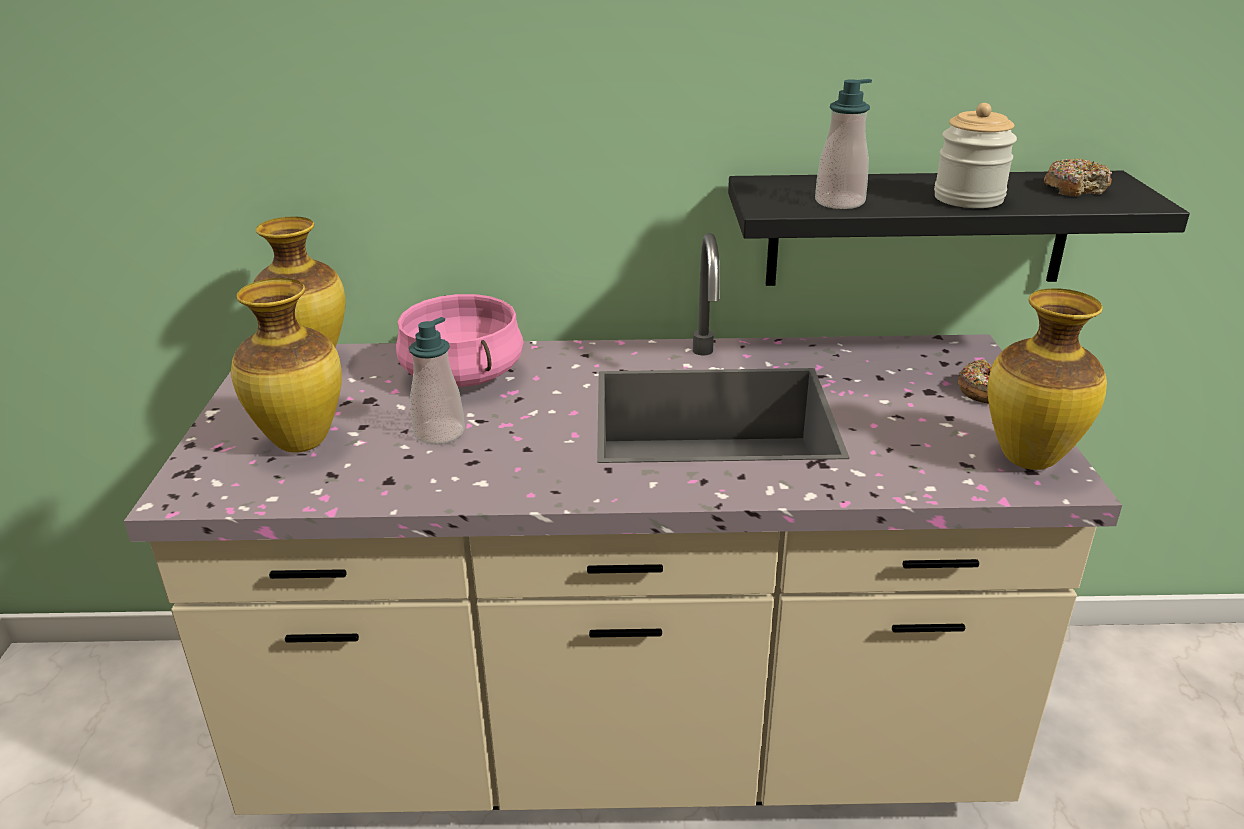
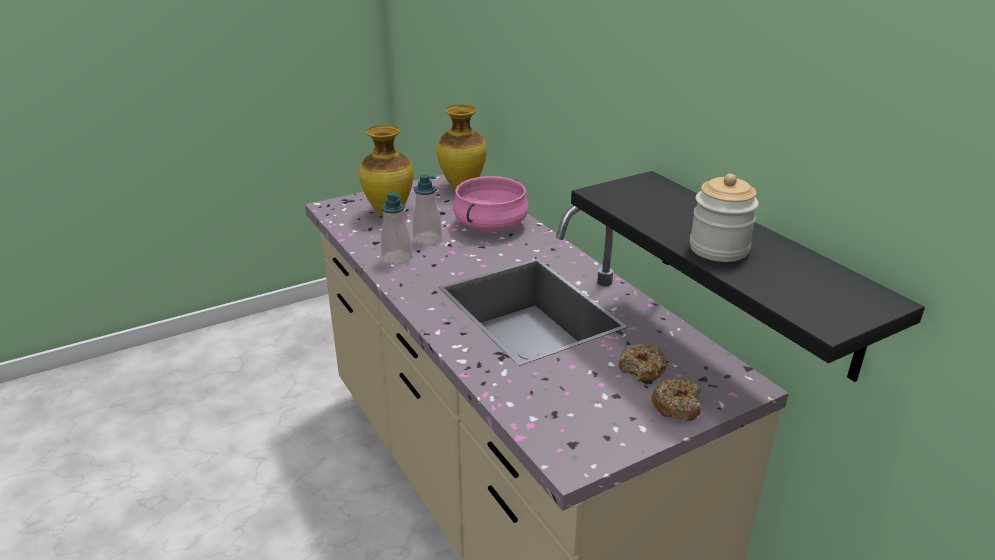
camera: 60 degrees right, 0 degrees up
soap dispenser [815,79,872,209] -> soap dispenser moved to [381,192,412,265]
vase [987,288,1107,470] -> none
donut [1044,158,1112,197] -> donut moved to [619,344,668,382]

